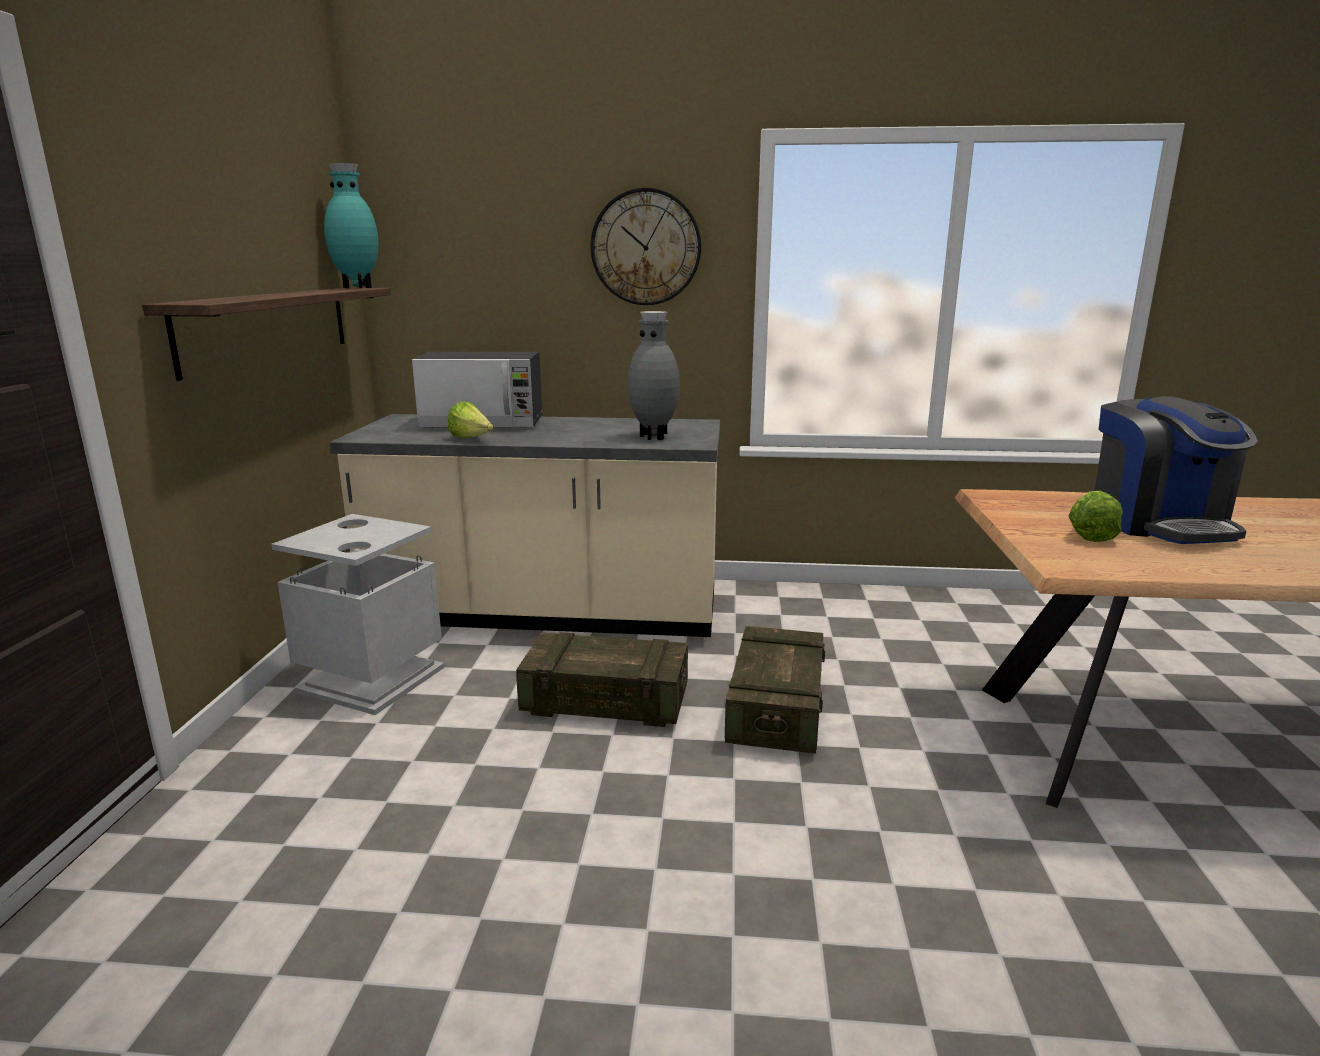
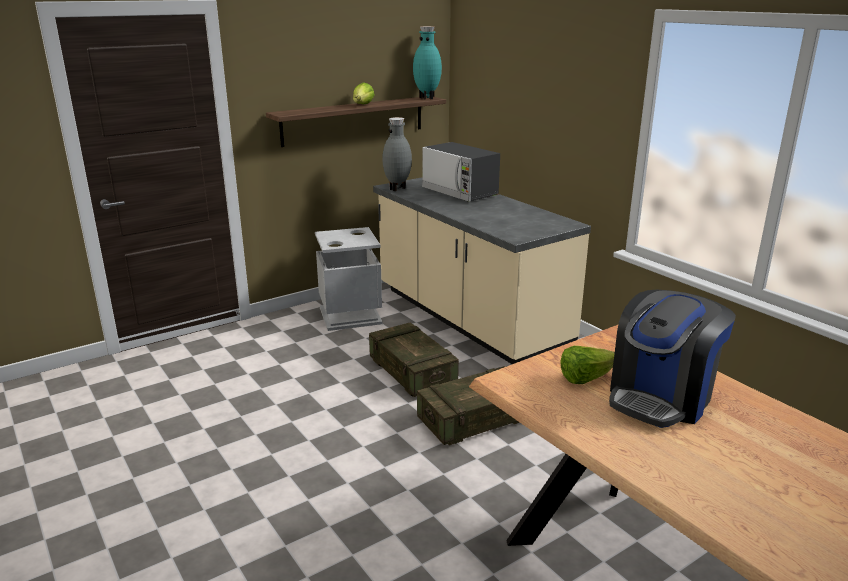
camera: 50 degrees right, 5 degrees up
lettuce [448,401,493,438] -> lettuce moved to [353,82,375,104]
wall clock [591,188,701,305] -> none
grey vase [628,311,680,440] -> grey vase moved to [382,117,412,191]

